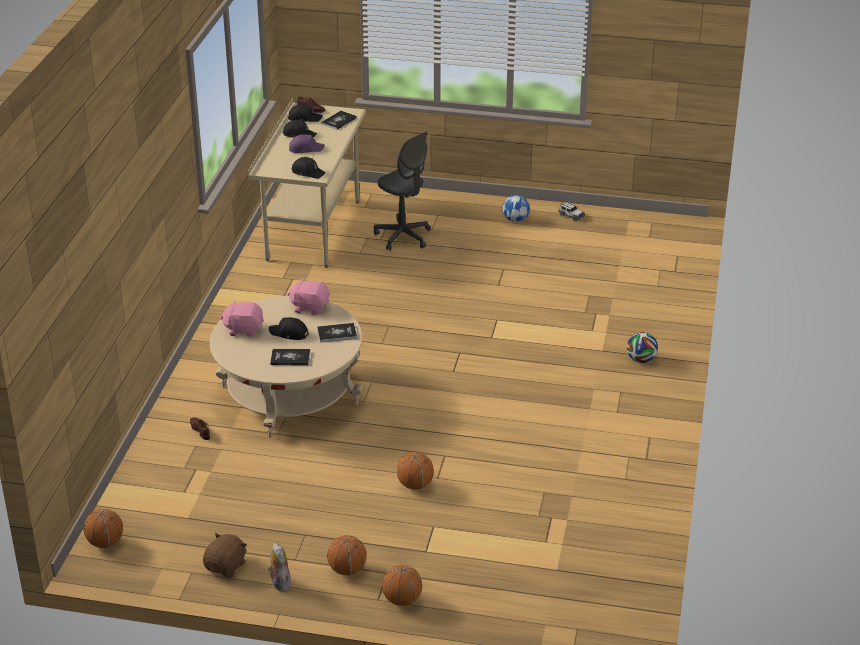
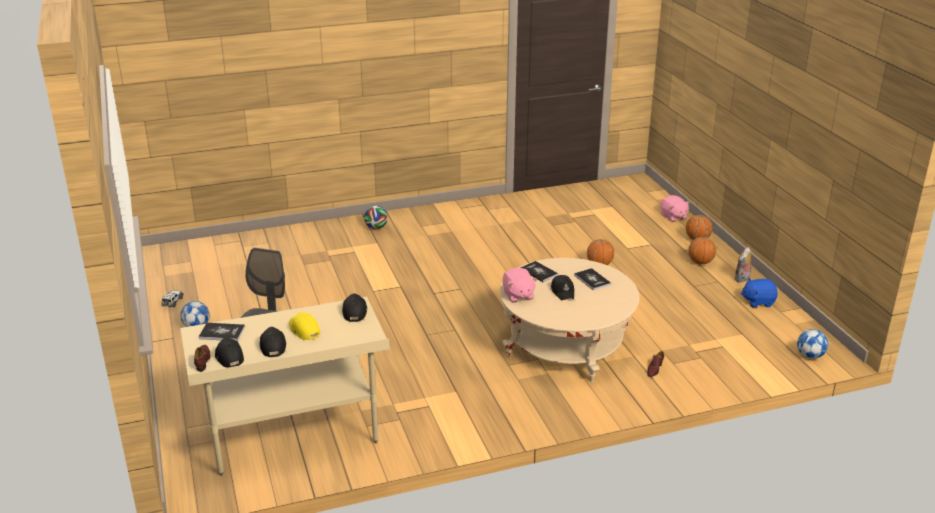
camera: 120 degrees left, 5 degrees down
basketball [84,509,123,548] -> football [797,329,828,359]
brown plush toy [203,533,247,577] -> blue plush toy [741,278,778,307]
pink plush toy [220,300,264,337] -> pink plush toy moved to [660,195,690,222]
purple cap [289,134,325,153] -> yellow cap [289,312,320,340]

